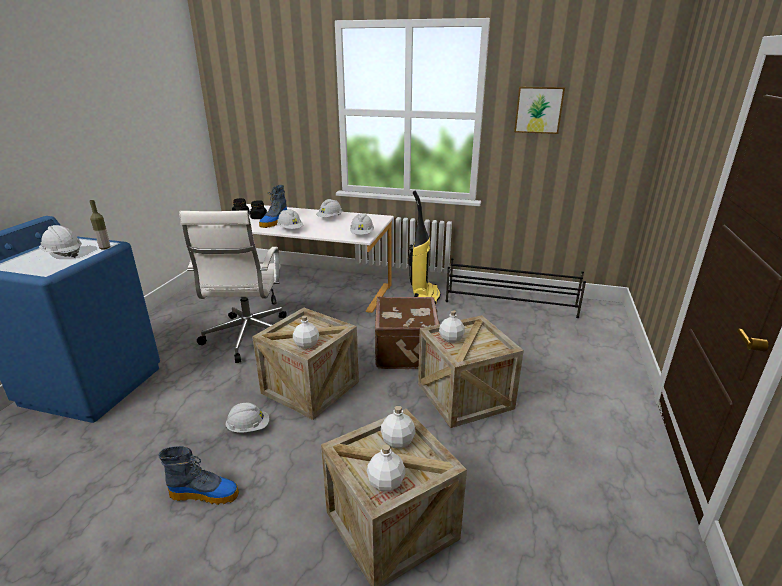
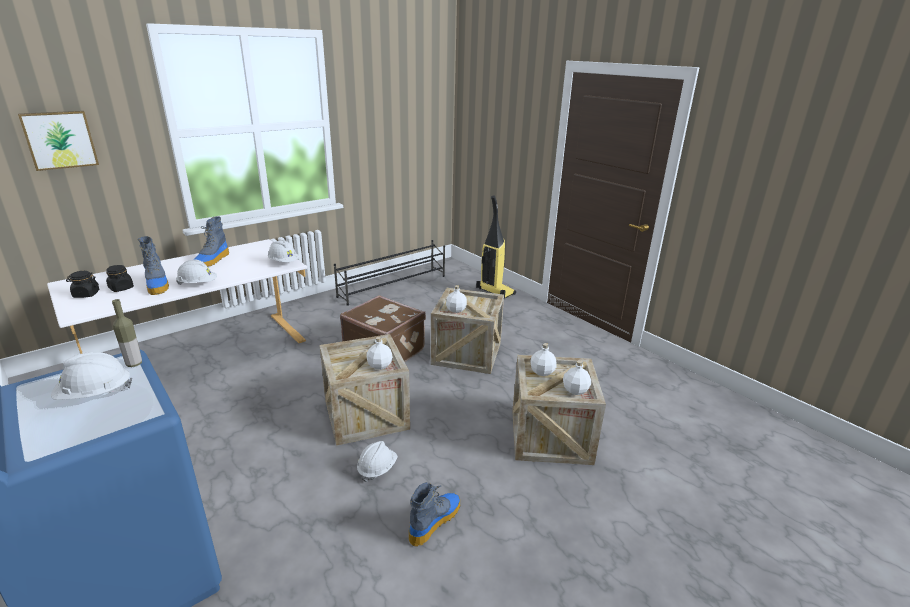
camera: 55 degrees left, 0 degrees up
white office chair [179,210,287,363] -> none
white hard hat [316,199,343,217] -> boot [193,216,229,267]
vacuum cleaner [408,190,441,305] -> vacuum cleaner moved to [476,195,516,298]
picture [514,86,565,134] -> picture moved to [18,111,99,171]

